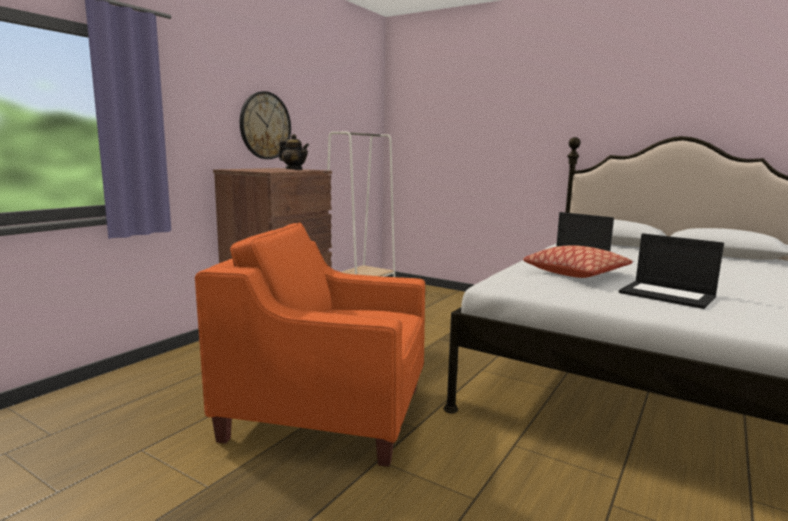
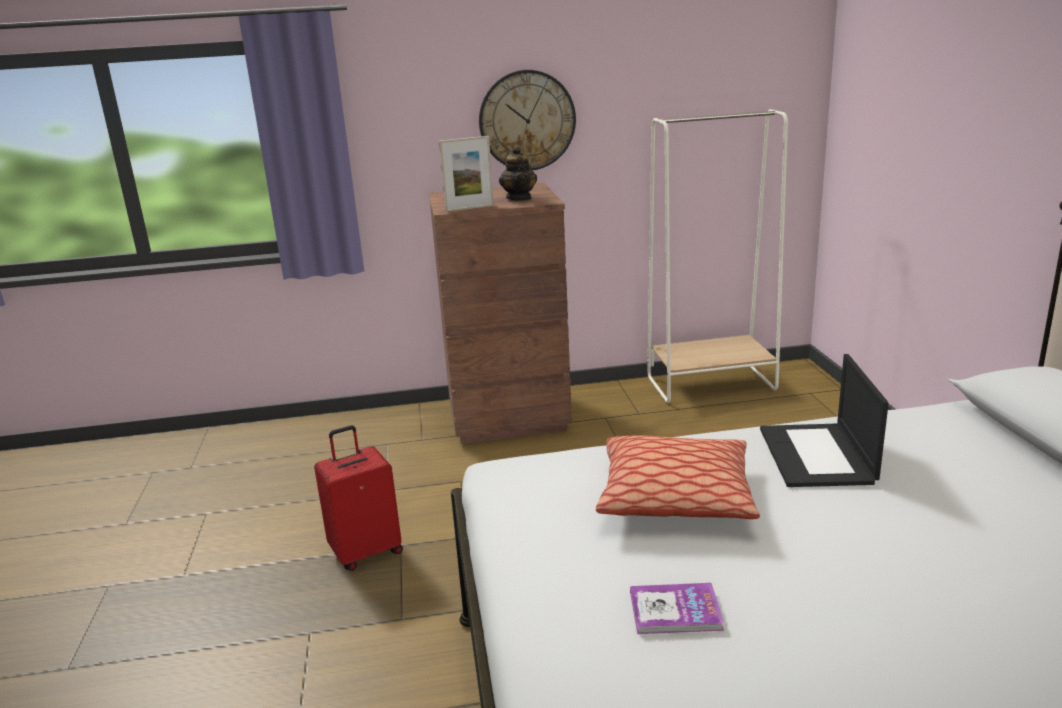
camera: 50 degrees right, 10 degrees up
orange armchair [195,222,425,467] -> red suitcase [314,425,403,571]
laptop [619,233,724,309] -> book [630,583,724,634]
none -> picture frame [439,136,494,212]

